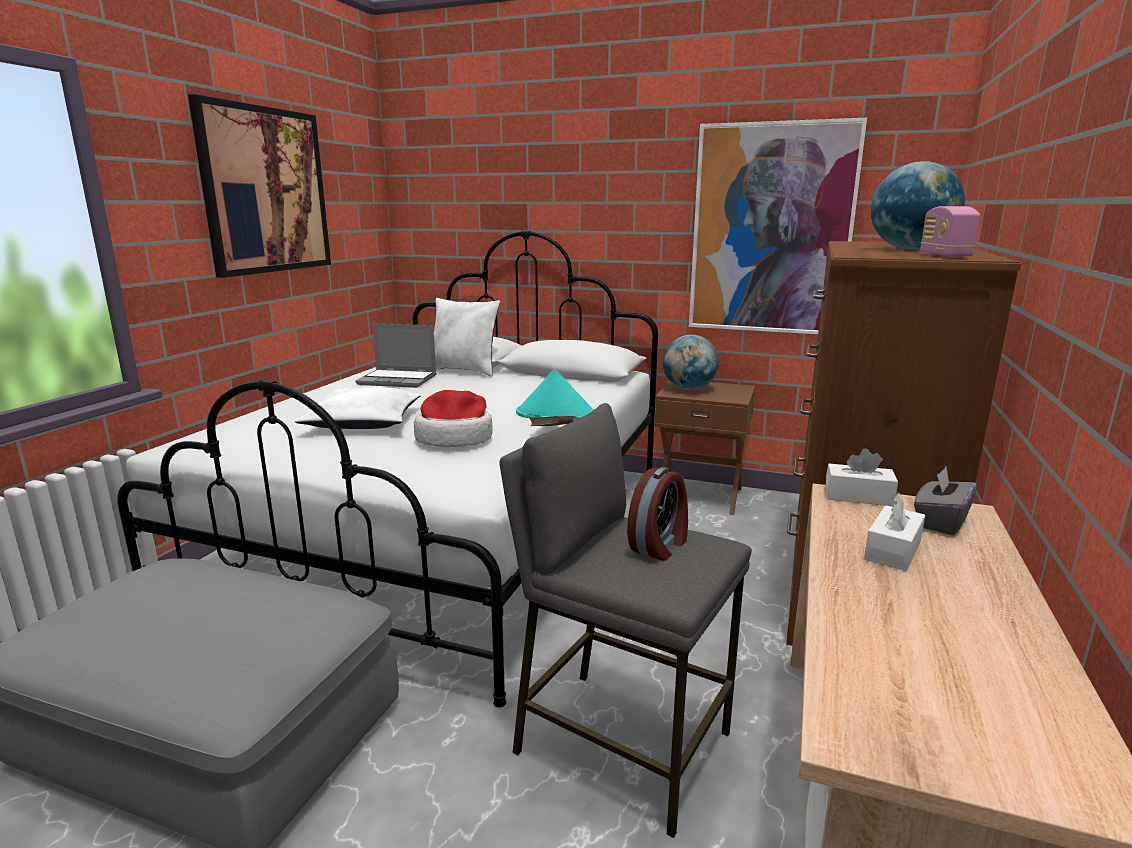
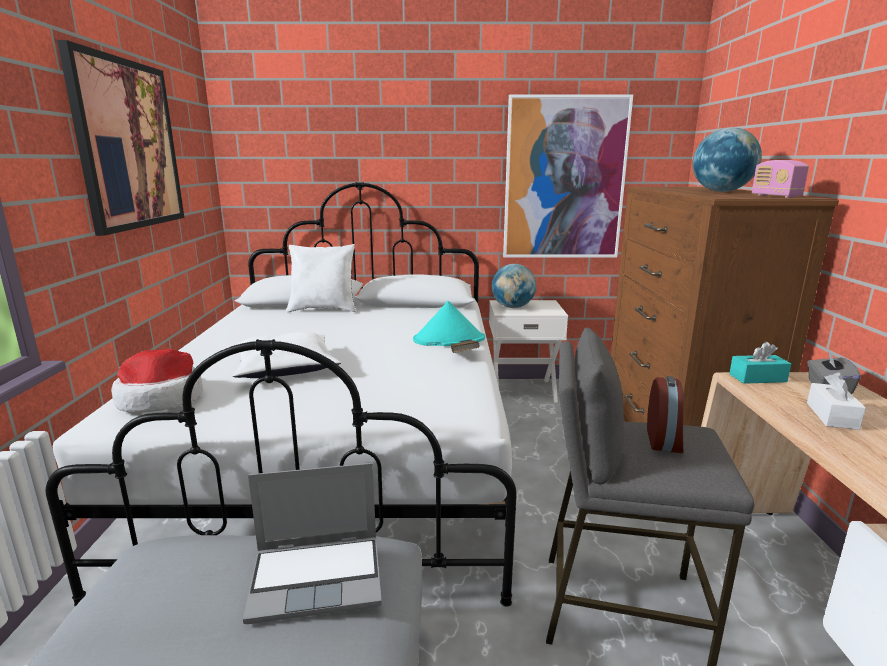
camera: 20 degrees left, 0 degrees up
laptop [355,324,437,388] -> laptop moved to [243,463,382,624]
hat [414,390,493,447] -> hat moved to [111,349,203,412]
brown nightstand [654,381,756,515] -> white nightstand [489,300,568,403]
white tissue box [825,448,898,506] -> turquoise tissue box [729,342,791,384]

